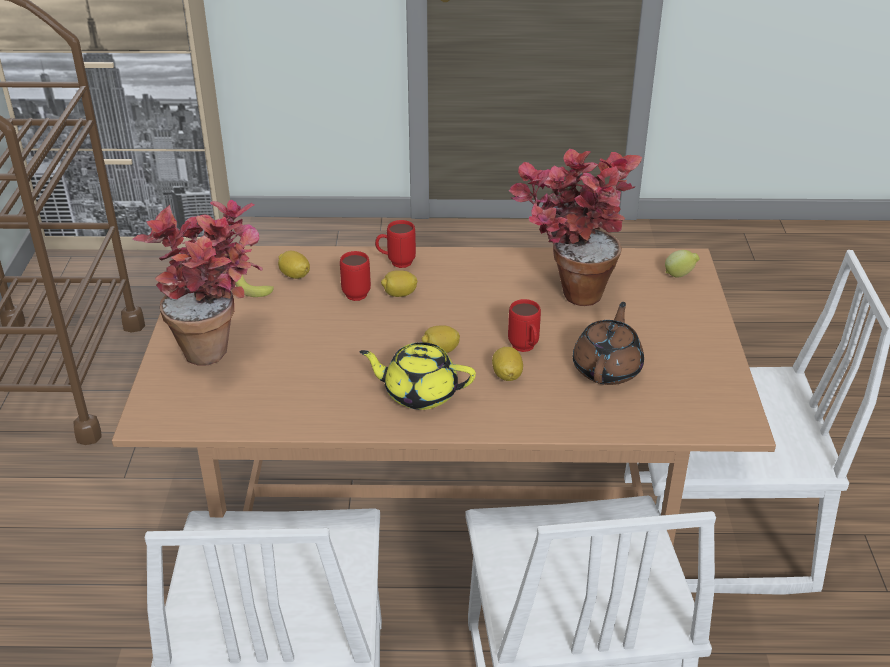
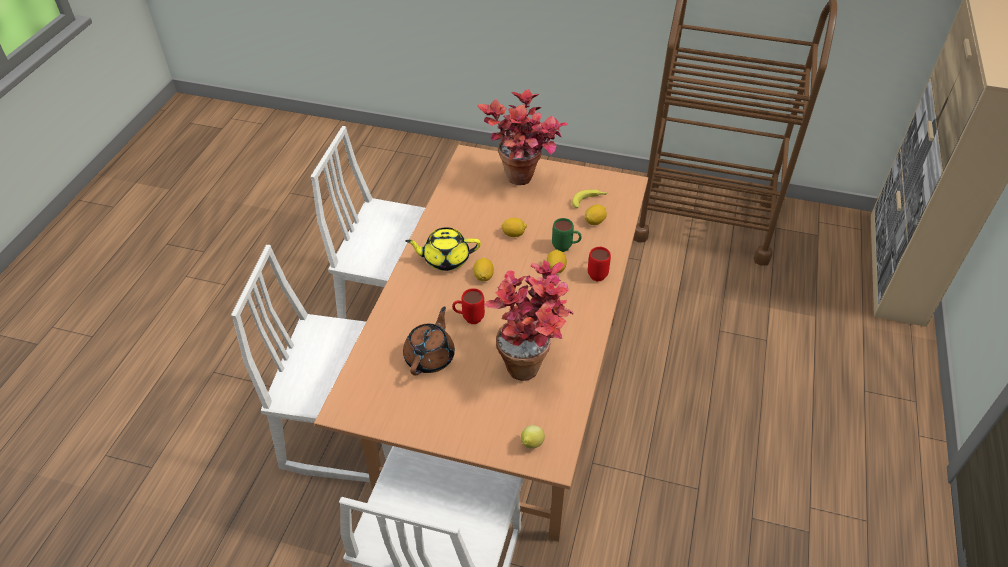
camera: 105 degrees right, 10 degrees up
red mug [340,251,371,301] -> green mug [552,218,582,252]
yellow teapot [359,342,476,410] -> yellow teapot turned 120 degrees counterclockwise [405,227,481,271]
lemon [492,347,523,381] -> lemon moved to [502,218,527,237]
brown teapot [573,302,644,385] -> brown teapot turned 105 degrees counterclockwise [403,306,455,376]

